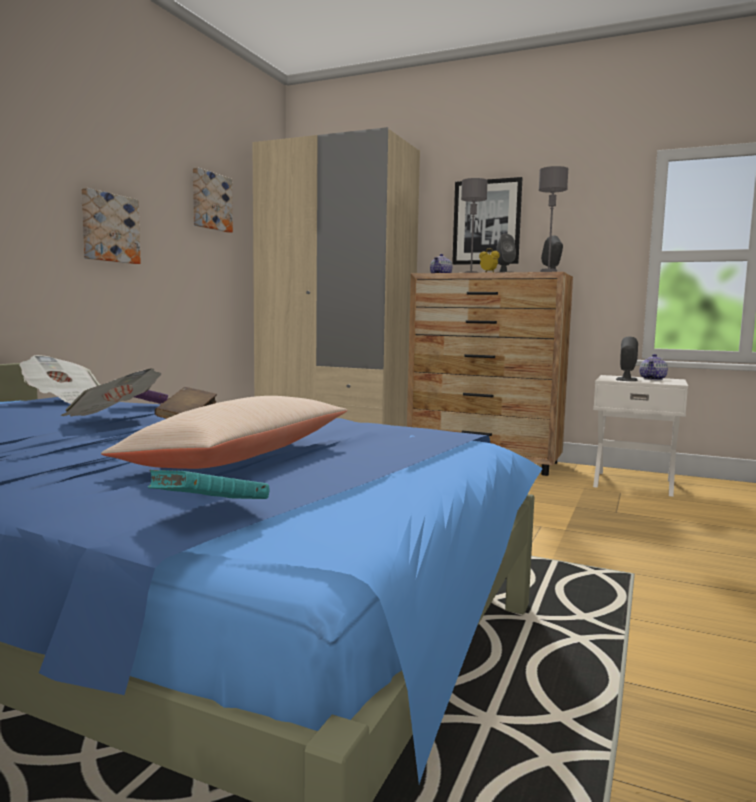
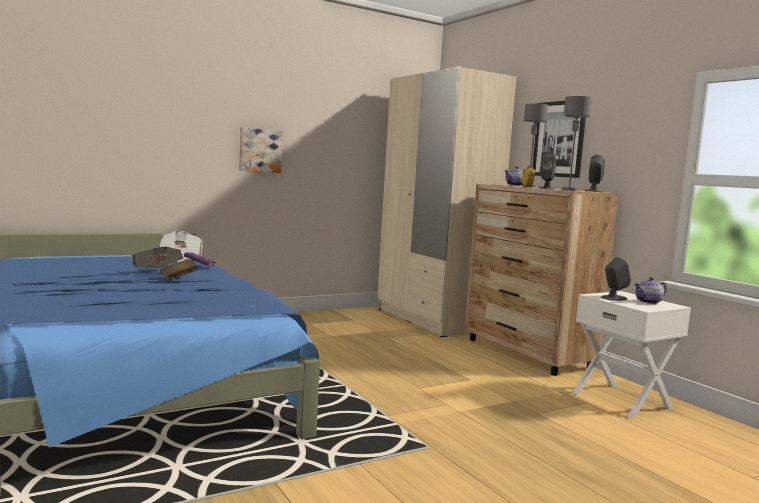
camera: 35 degrees right, 0 degrees up
beige pillow [101,396,348,469] -> none
turquoise book [148,470,269,499] -> none
picture [193,168,233,233] -> none

